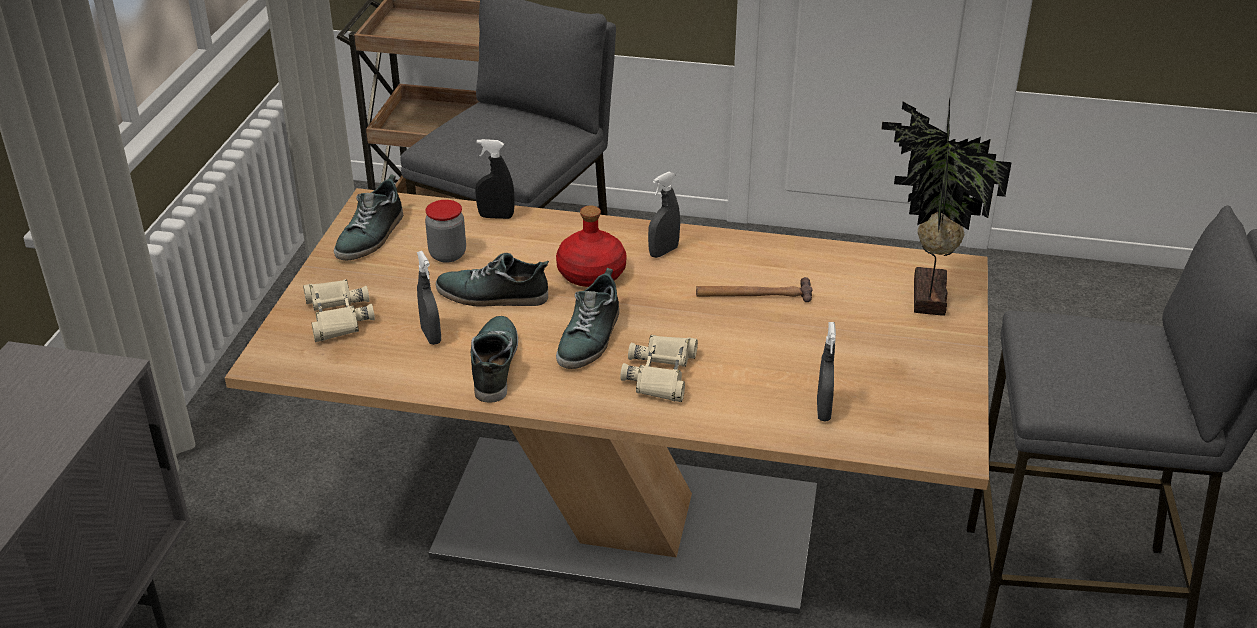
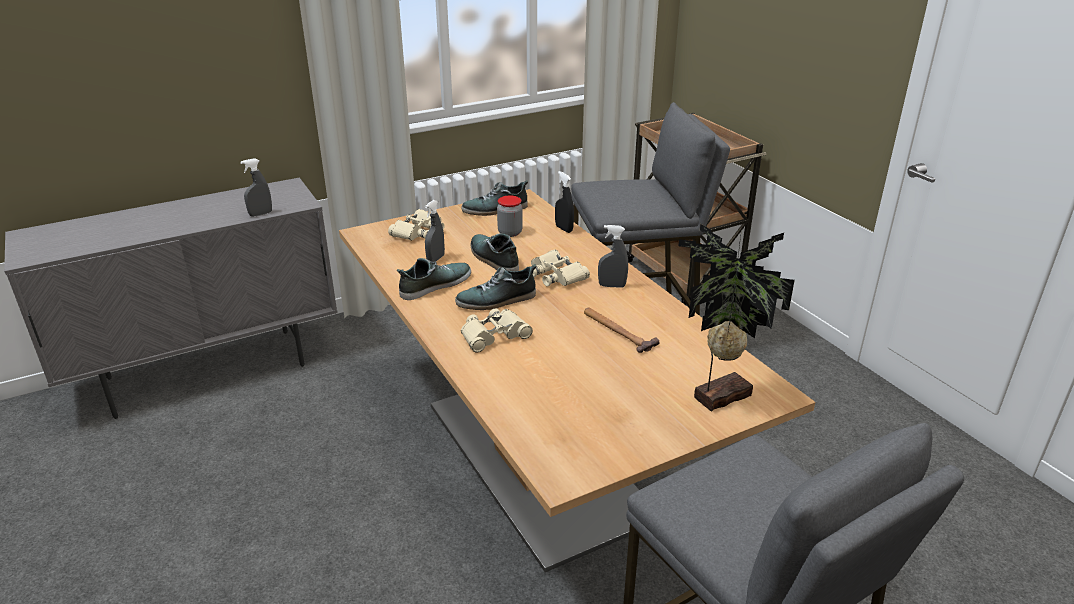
camera: 50 degrees right, 5 degrees down
red bottle [556,205,627,287] -> beige binoculars [531,250,590,287]
grey spray bottle [817,322,836,421] -> grey spray bottle moved to [240,158,272,217]

